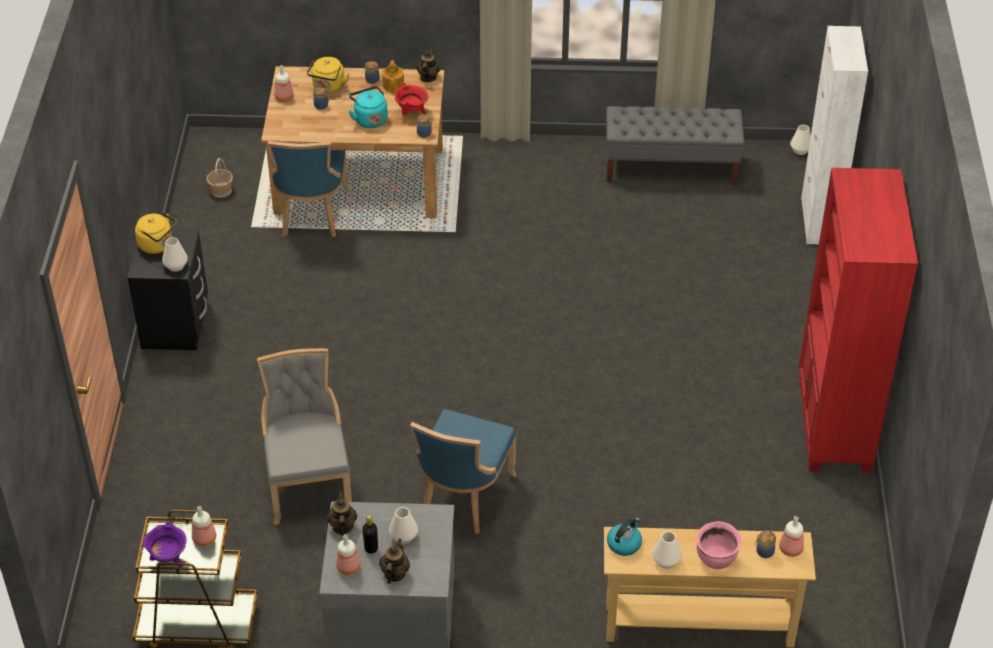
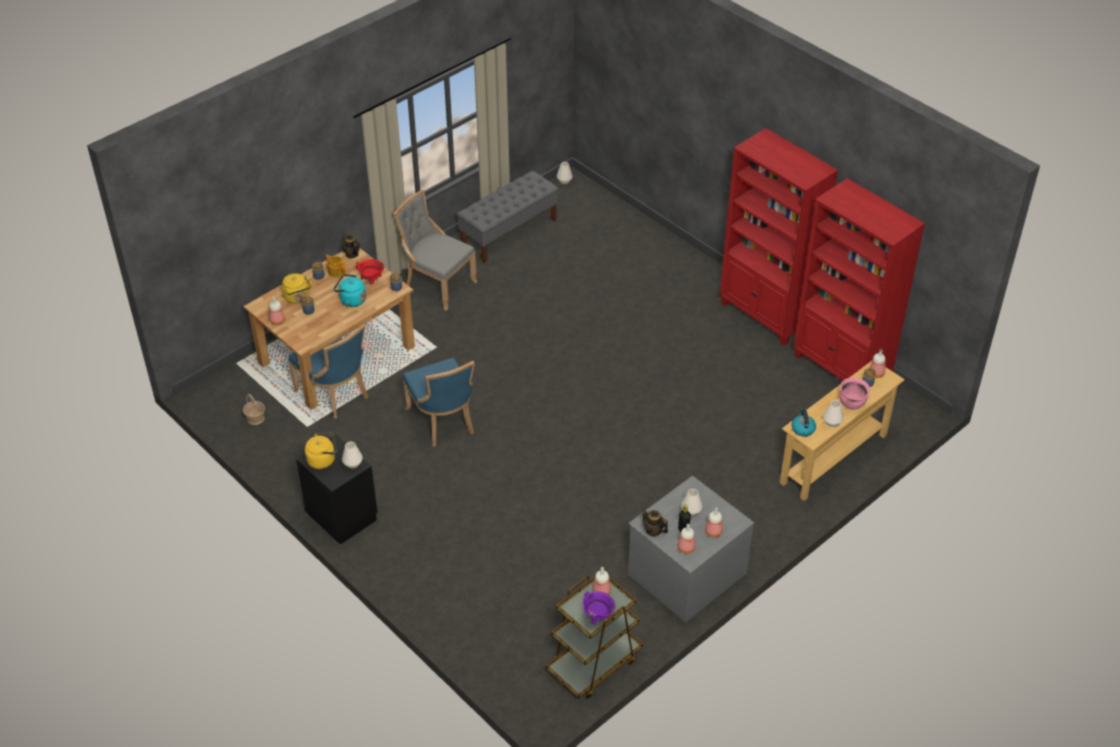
camera: 45 degrees left, 0 degrees up
grey chair [257,348,352,525] -> grey chair moved to [393,190,477,311]
teapot [379,538,410,584] -> bottle [705,507,723,537]
blue chair [410,409,517,534] -> blue chair moved to [403,358,475,447]
white cabinet [801,26,868,244] -> none
none -> red bookcase [793,178,925,381]

